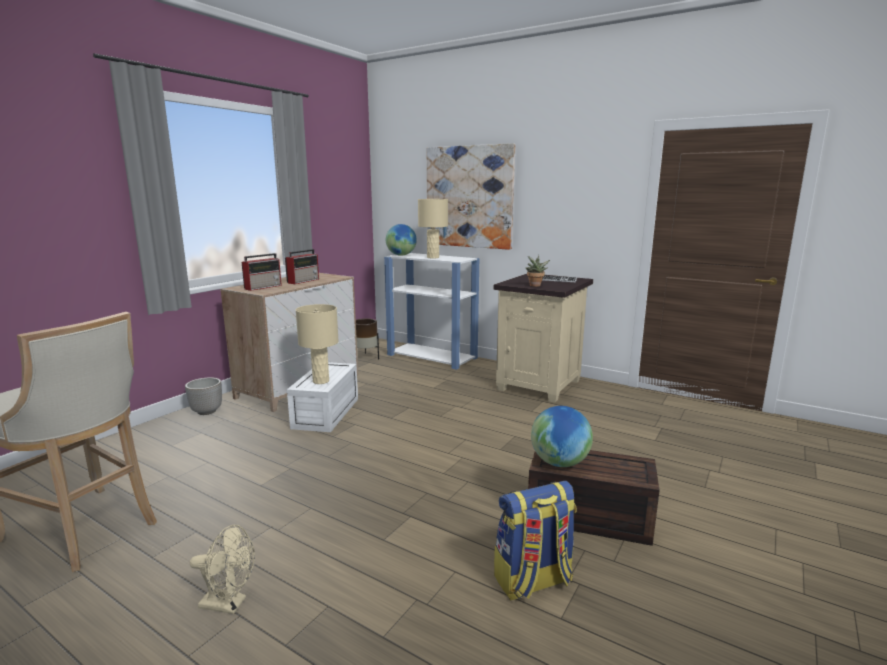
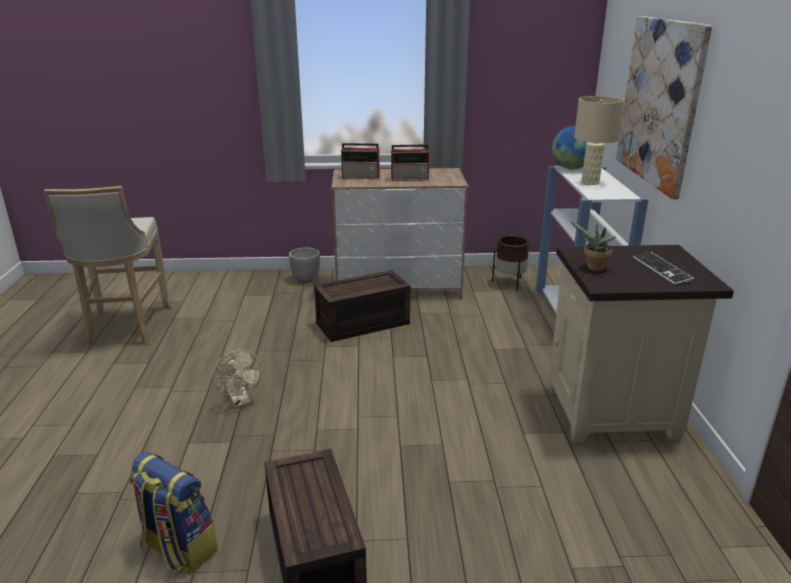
camera: 55 degrees right, 10 degrees up
beige fan [190,525,255,614] -> beige fan moved to [213,350,262,408]
white storage box [287,362,358,432] -> brown storage box [314,270,410,342]
beige table lamp [296,304,339,384] -> none
globe [531,406,593,467] -> none

